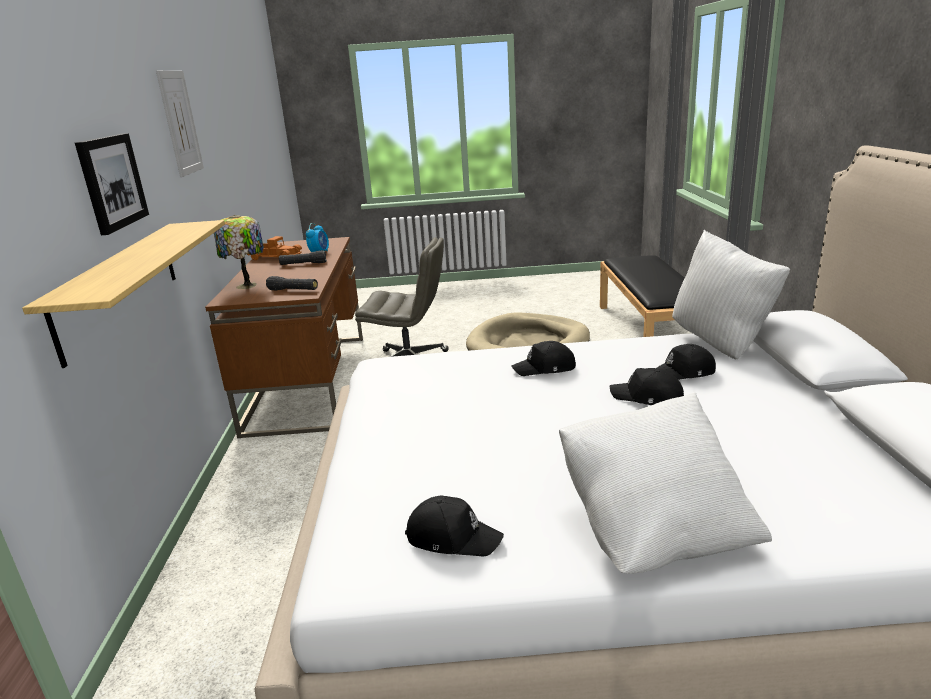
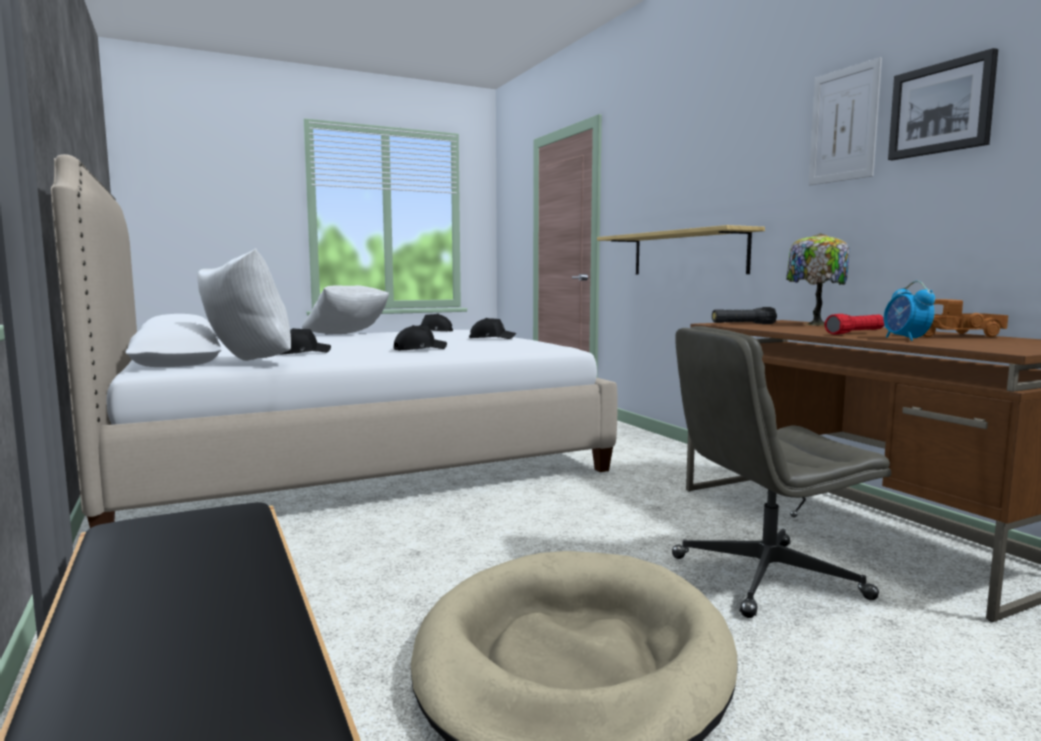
camera: 155 degrees right, 15 degrees down
picture [75,133,149,235] -> picture moved to [888,48,998,160]
black flashlight [279,250,327,265] -> red flashlight [824,314,884,335]
black cap [610,368,684,405] -> black cap moved to [469,318,516,339]

